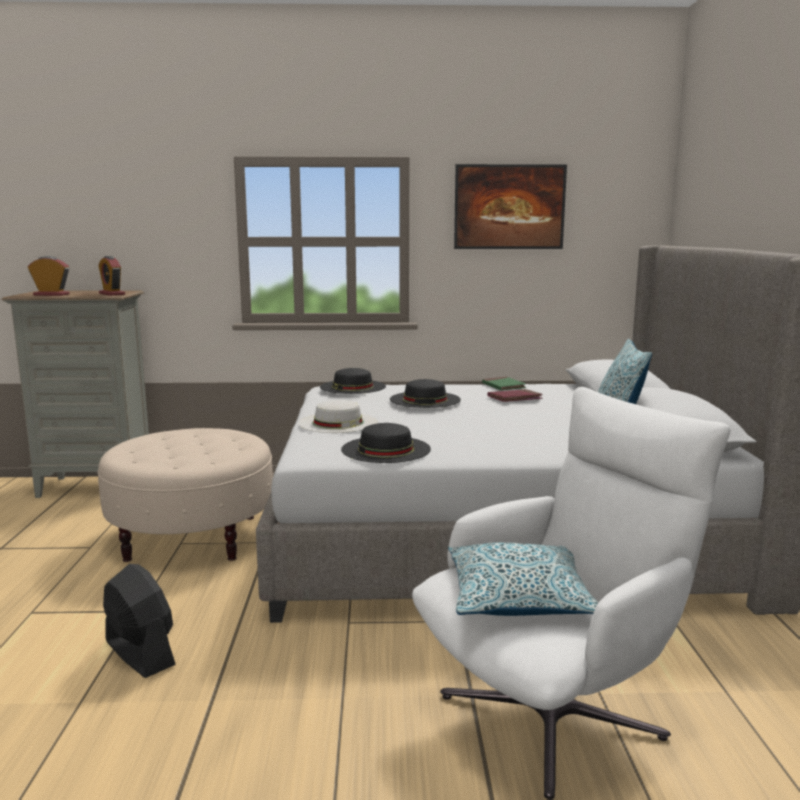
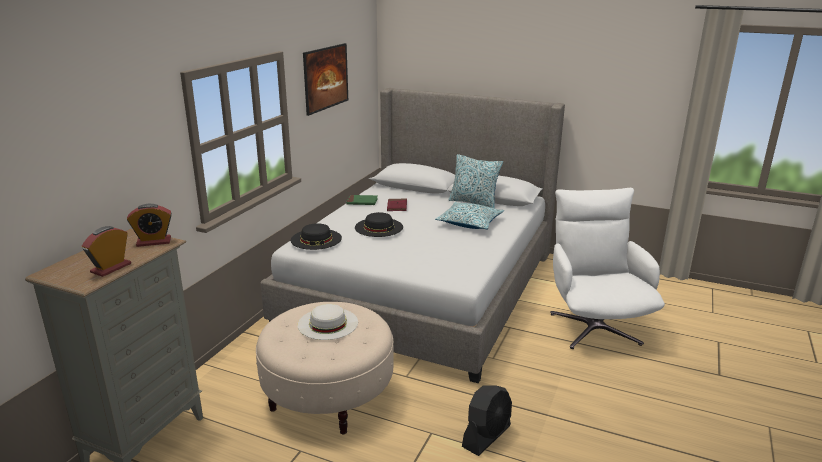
camera: 65 degrees left, 10 degrees up
black fan [103,564,175,678] -> black fan turned 150 degrees clockwise [462,385,512,456]
white hat [298,399,378,433] -> white hat moved to [298,304,358,340]
black hat [341,423,431,463] -> none
pillow [448,542,598,616] -> pillow moved to [435,202,504,230]

